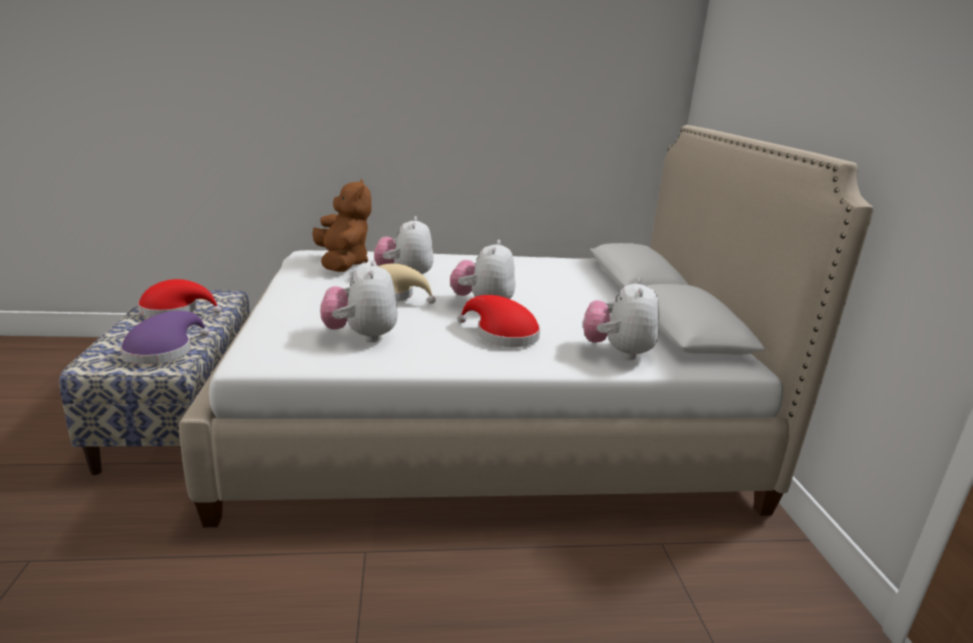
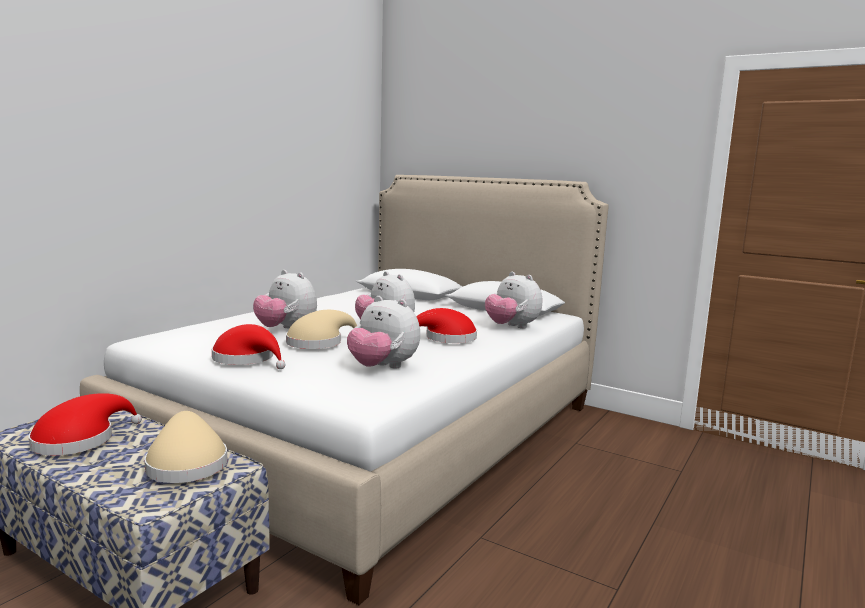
camera: 50 degrees left, 10 degrees down
purple hat [120,311,209,365] -> beige hat [144,411,227,483]
brown plush toy [312,179,371,272] -> none
none -> red hat [212,324,286,369]

